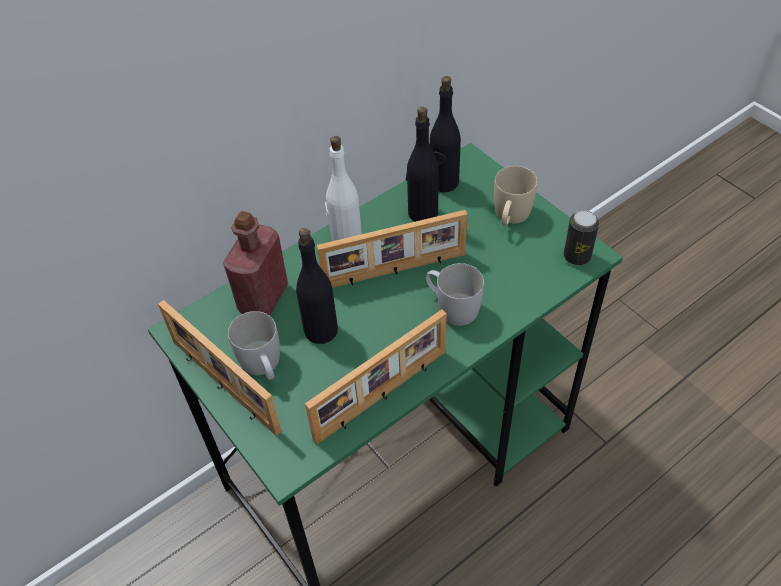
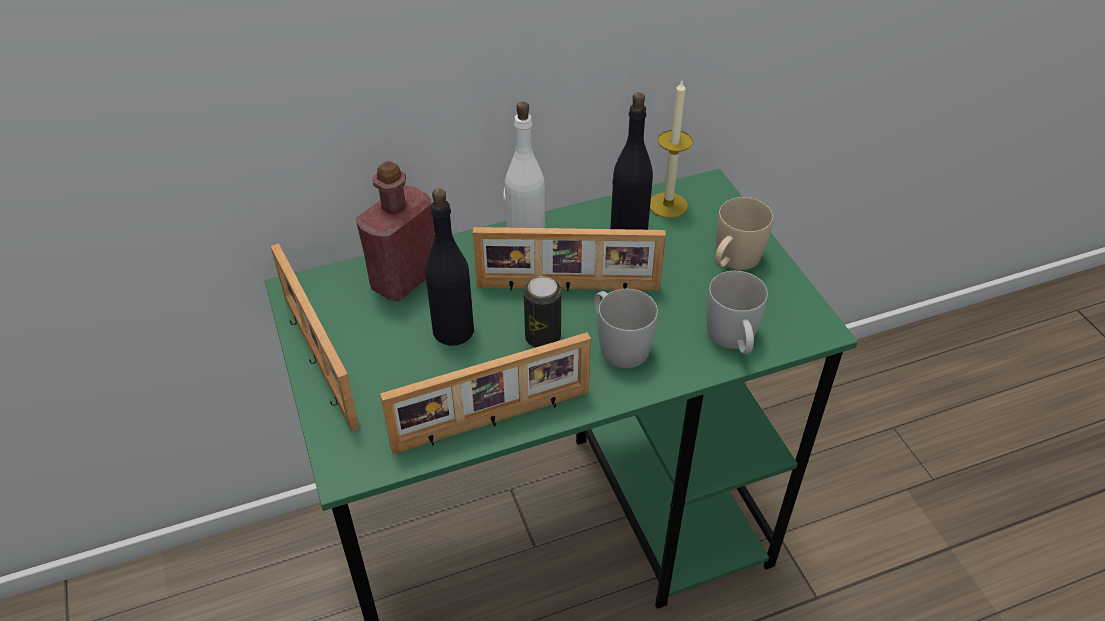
camera: 15 degrees right, 5 degrees down
white mug [228,311,280,380] -> white mug moved to [706,271,768,354]
black bottle [430,76,461,193] -> candle [650,81,693,218]
can [564,210,599,265] -> can moved to [524,276,561,347]

